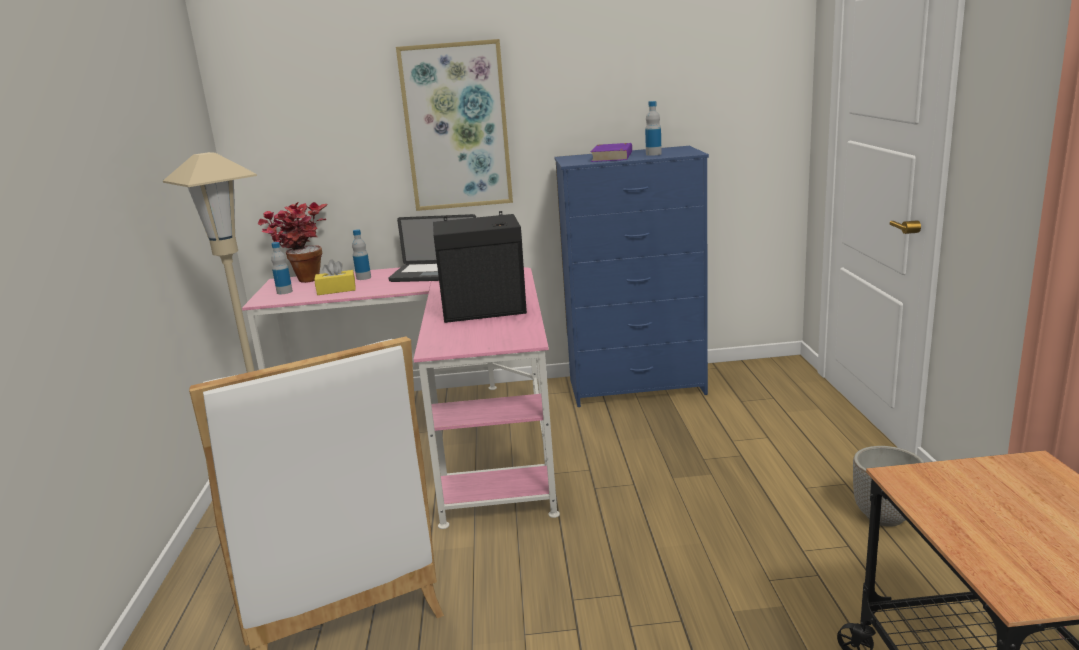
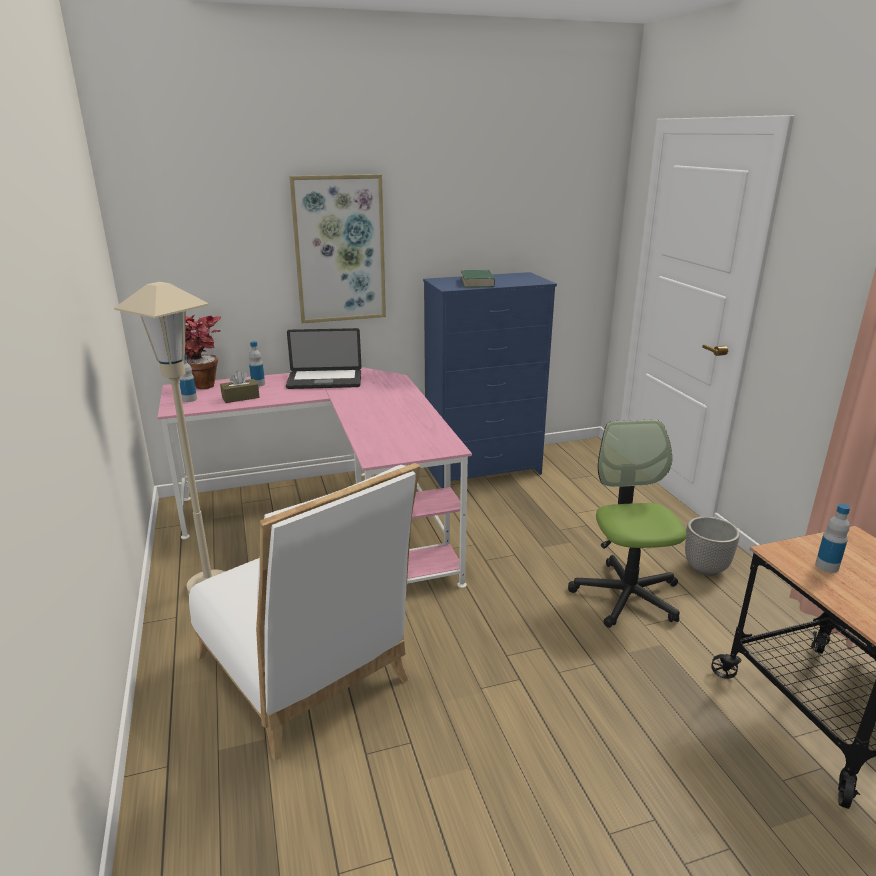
camera: 15 degrees left, 5 degrees up
yellow tissue box [314,259,356,295] -> brown tissue box [220,371,260,403]
black speaker [433,211,527,323] -> none
purple book [591,143,632,162] -> green book [461,270,495,287]
bottle [645,101,662,156] -> bottle moved to [815,504,850,573]
none -> office chair [568,419,687,628]

